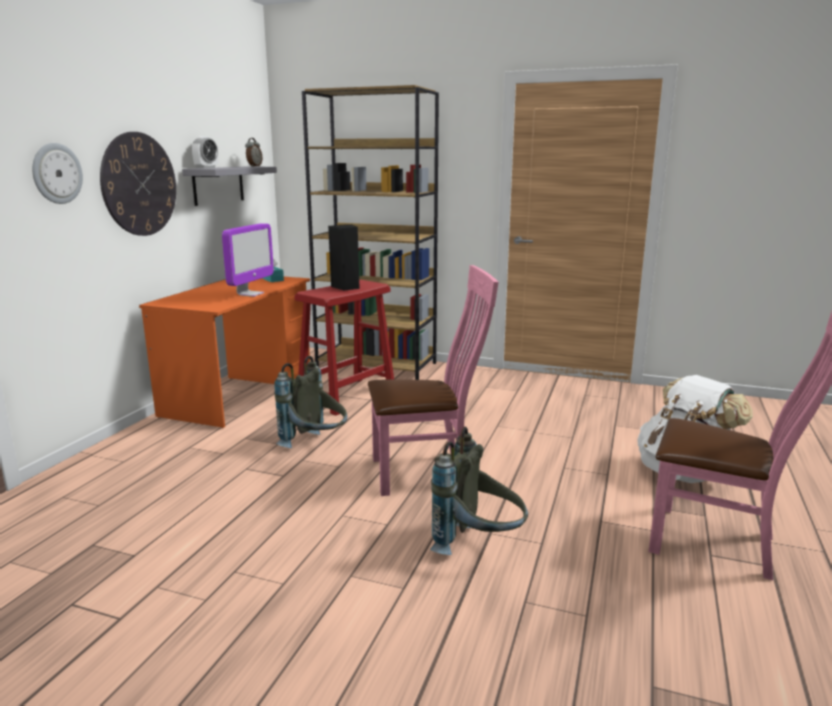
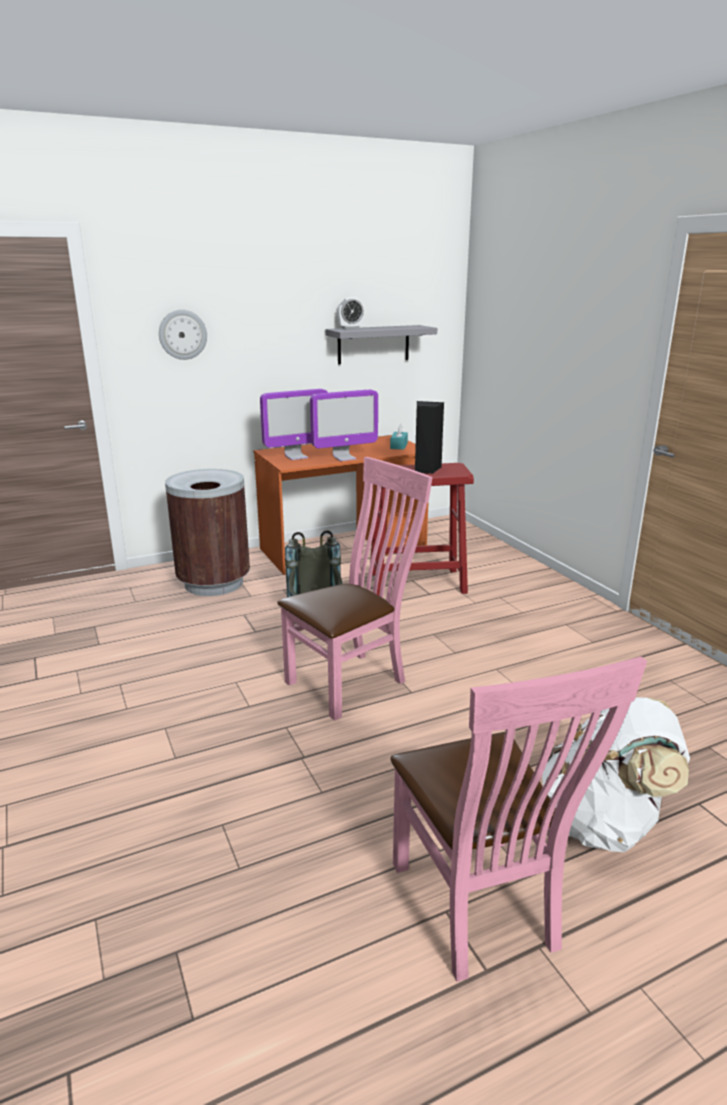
camera: 45 degrees right, 5 degrees up
wall clock [100,132,176,236] -> none
alarm clock [245,138,263,167] -> none
brown bookcase [302,85,439,380] -> none
pink chair [368,265,499,496] -> pink chair turned 75 degrees counterclockwise [277,457,433,721]
grey backpack [430,427,528,555] -> none
none -> brown trash can [165,469,250,596]
none -> monitor [260,389,328,460]

